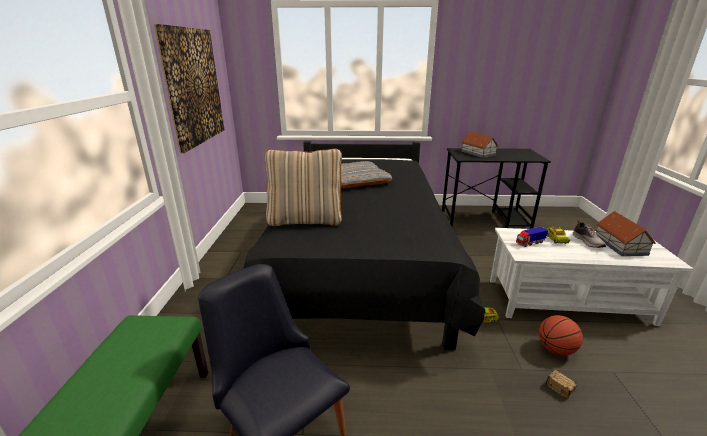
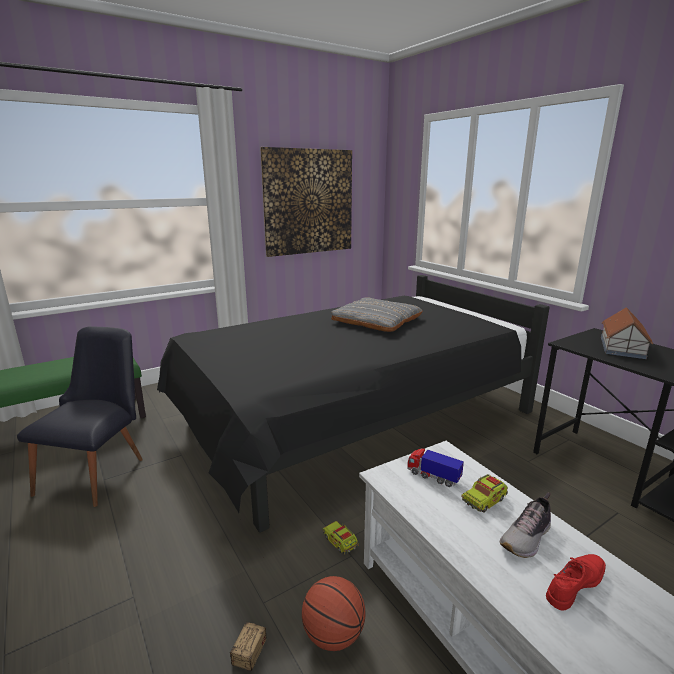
camera: 55 degrees right, 5 degrees down
beige pillow [265,149,342,226] -> none
toy house [596,211,656,256] -> red shoe [546,554,606,610]

